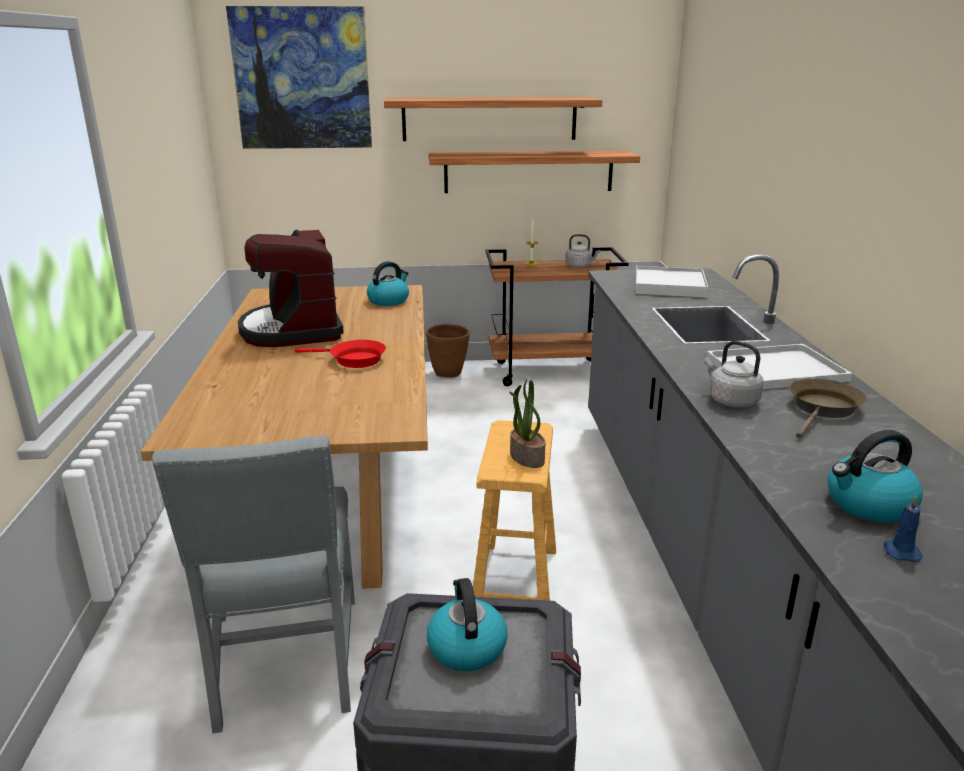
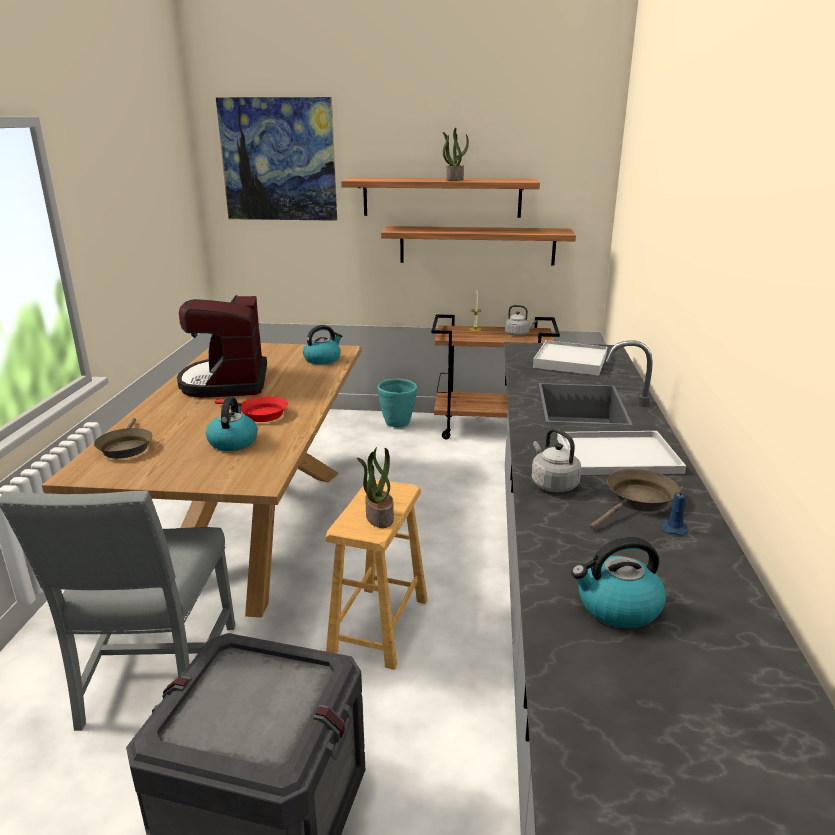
camera: 10 degrees right, 0 degrees up
brown planter [426,323,470,378] -> turquoise planter [378,379,417,428]
kettle [427,578,508,671] -> kettle moved to [206,397,258,451]
blue candle [884,495,923,562] -> blue candle moved to [661,486,688,536]
none -> brown frying pan [94,418,153,459]
none -> potted plant [442,128,469,181]

